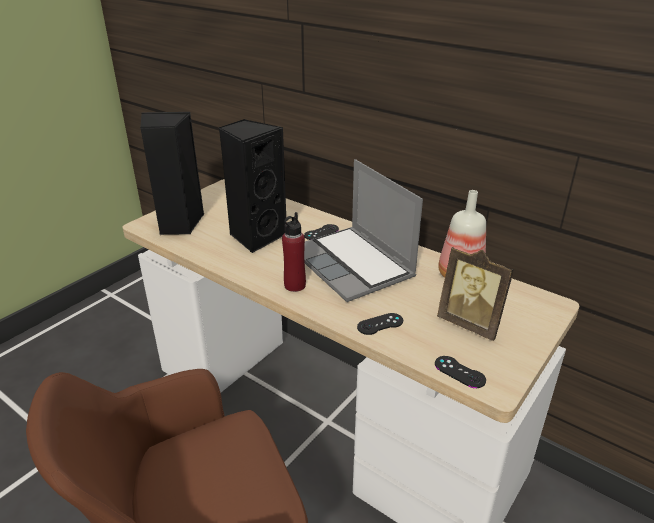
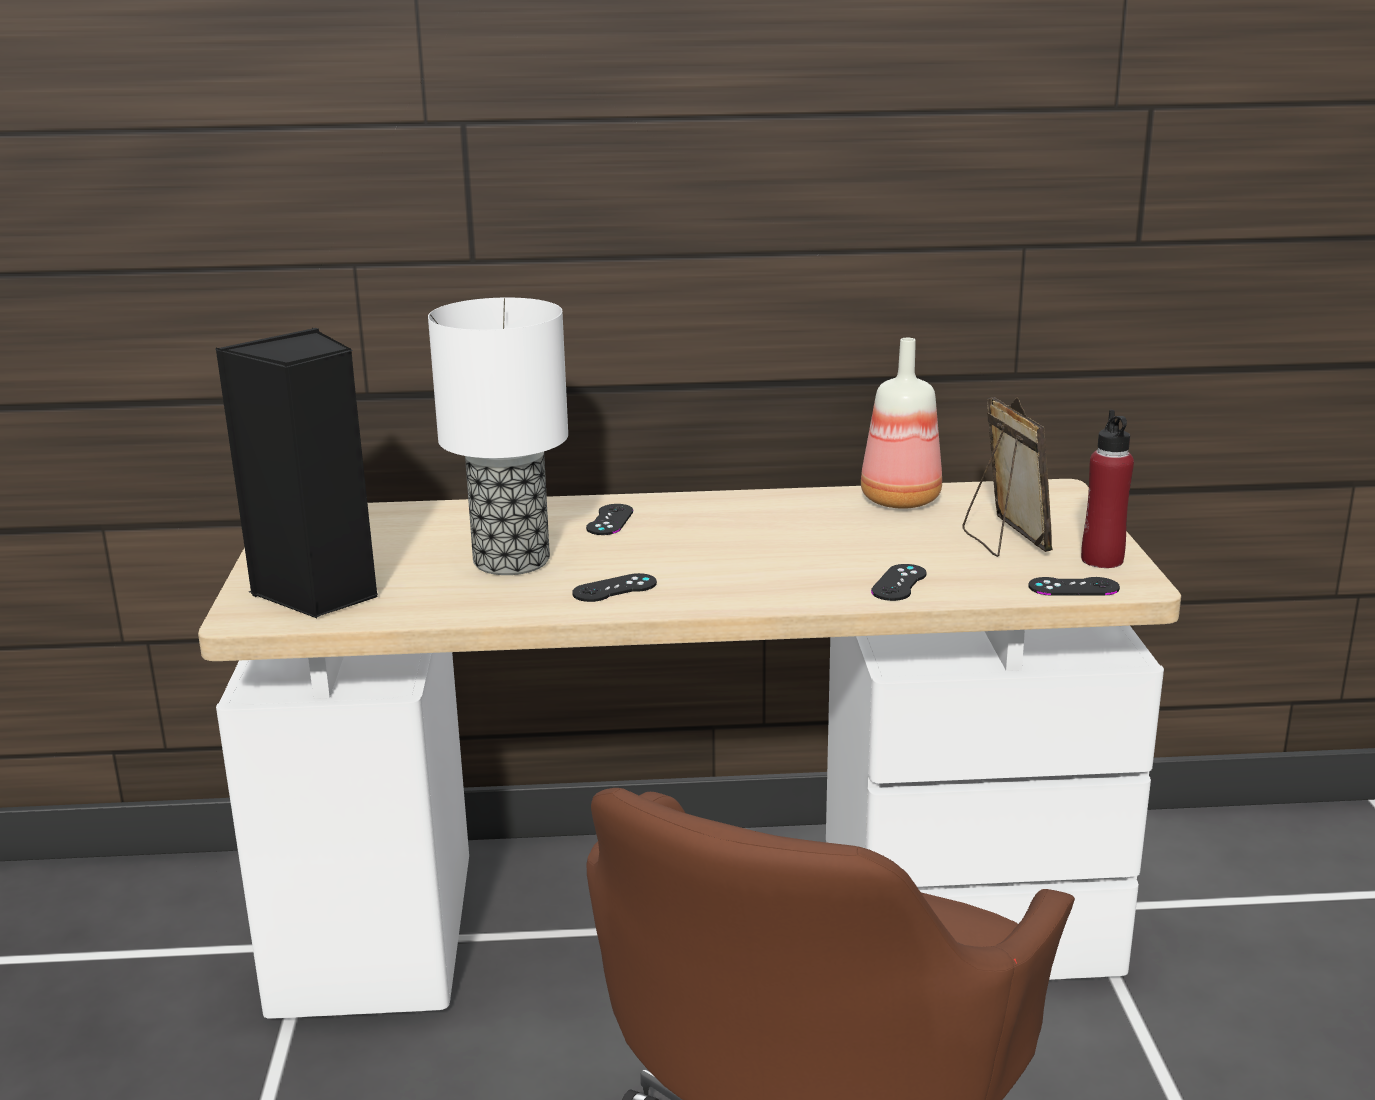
camera: 40 degrees left, 10 degrees down
black speaker [219,119,287,253] -> table lamp [428,298,568,575]
red bottle [282,212,306,292] -> red bottle moved to [1081,410,1134,568]
laptop [304,159,423,302] -> none
picture frame [437,247,514,341] -> picture frame turned 105 degrees counterclockwise [963,397,1053,557]
none -> black game controller [572,573,657,602]

